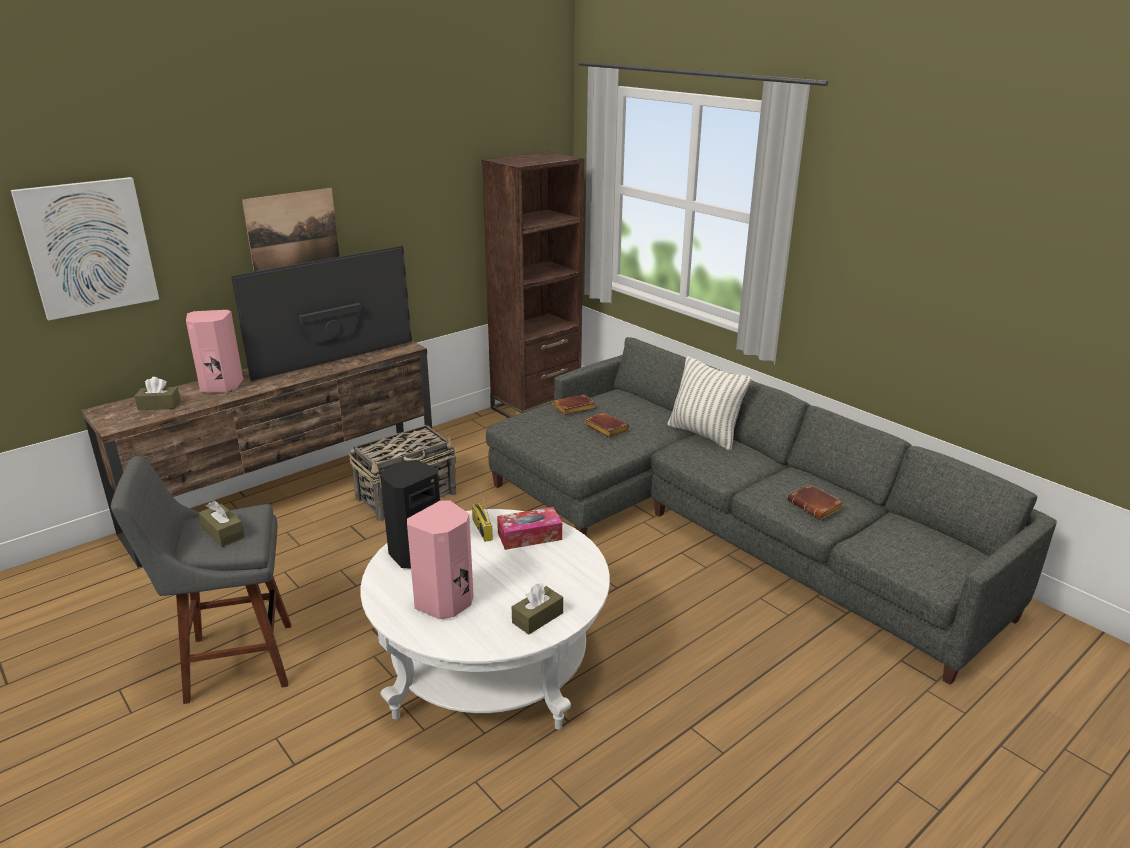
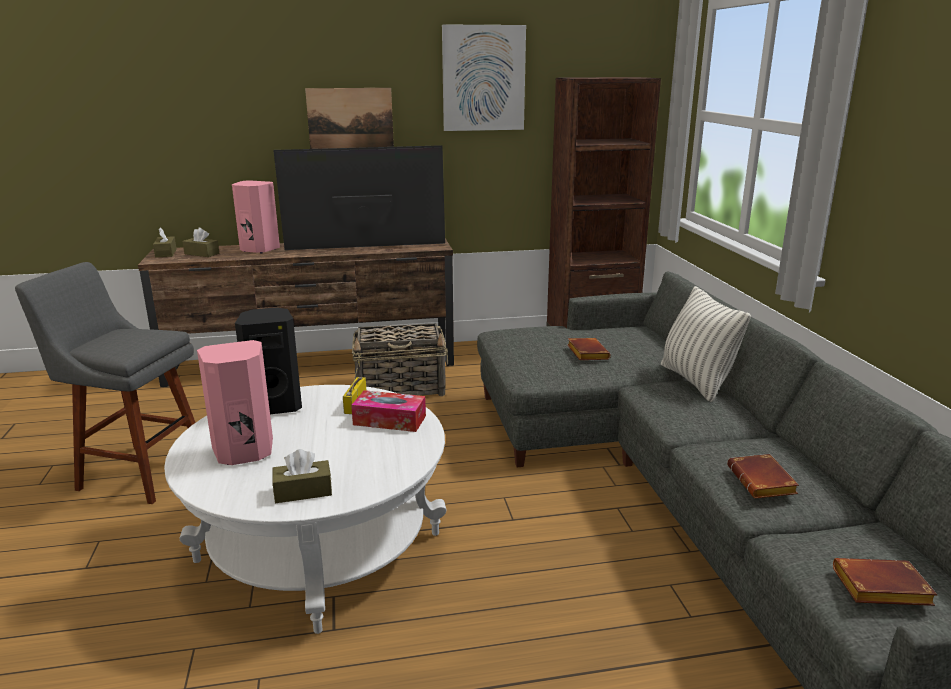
camera: 30 degrees right, 5 degrees down
picture [11,177,159,320] -> picture moved to [442,25,526,131]
brown tissue box [199,500,245,547] -> brown tissue box moved to [153,227,177,258]
brown book [553,395,595,415] -> brown book moved to [833,558,938,606]

